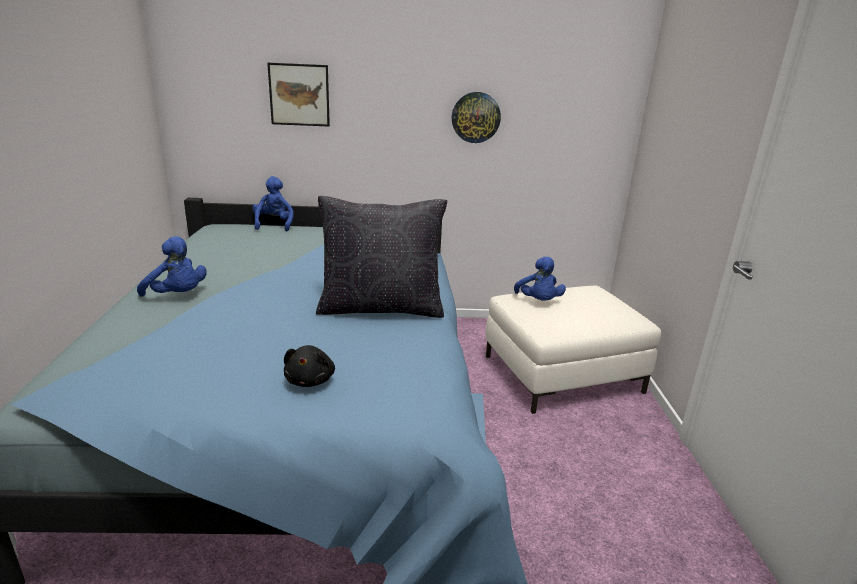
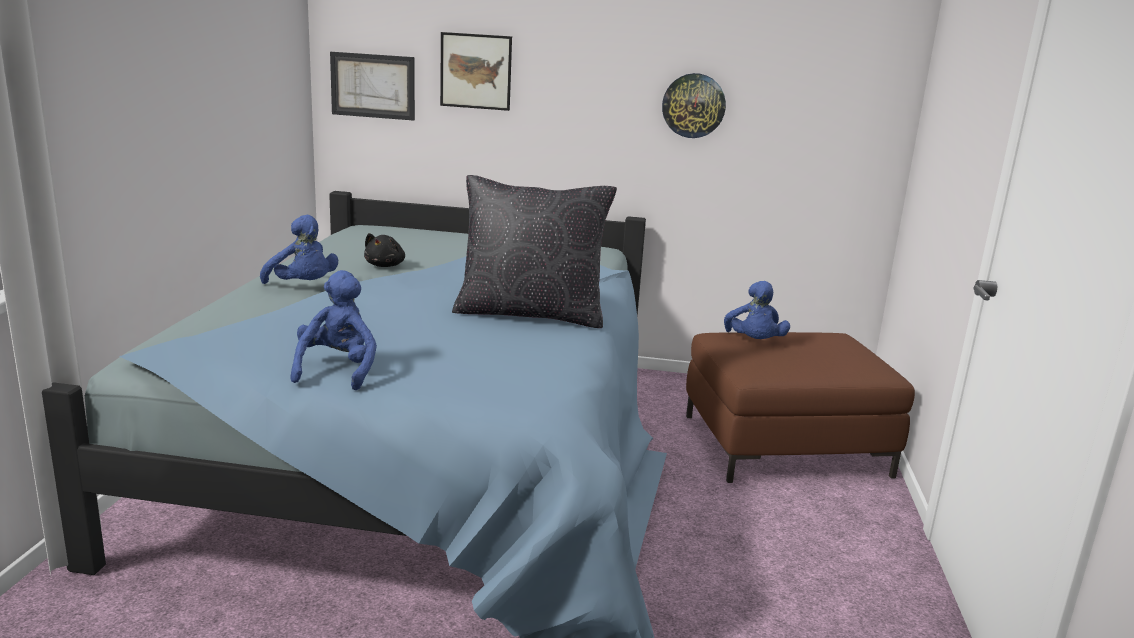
camera: 10 degrees right, 5 degrees down
blue plush toy [252,176,294,231] -> blue plush toy moved to [290,270,377,390]
black plush toy [284,345,335,387] -> black plush toy moved to [364,233,405,267]
white ottoman [485,286,661,414] -> brown ottoman [686,332,915,483]
none -> picture [330,52,415,121]

